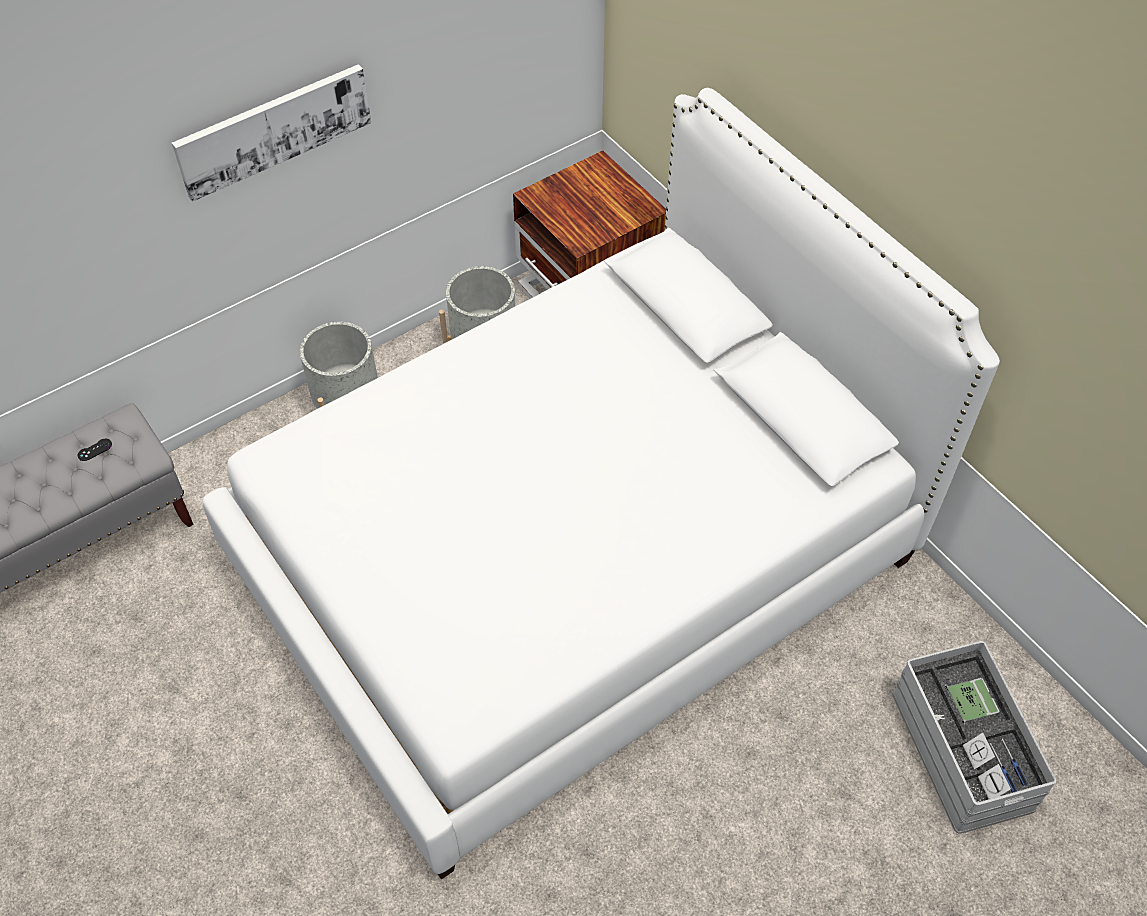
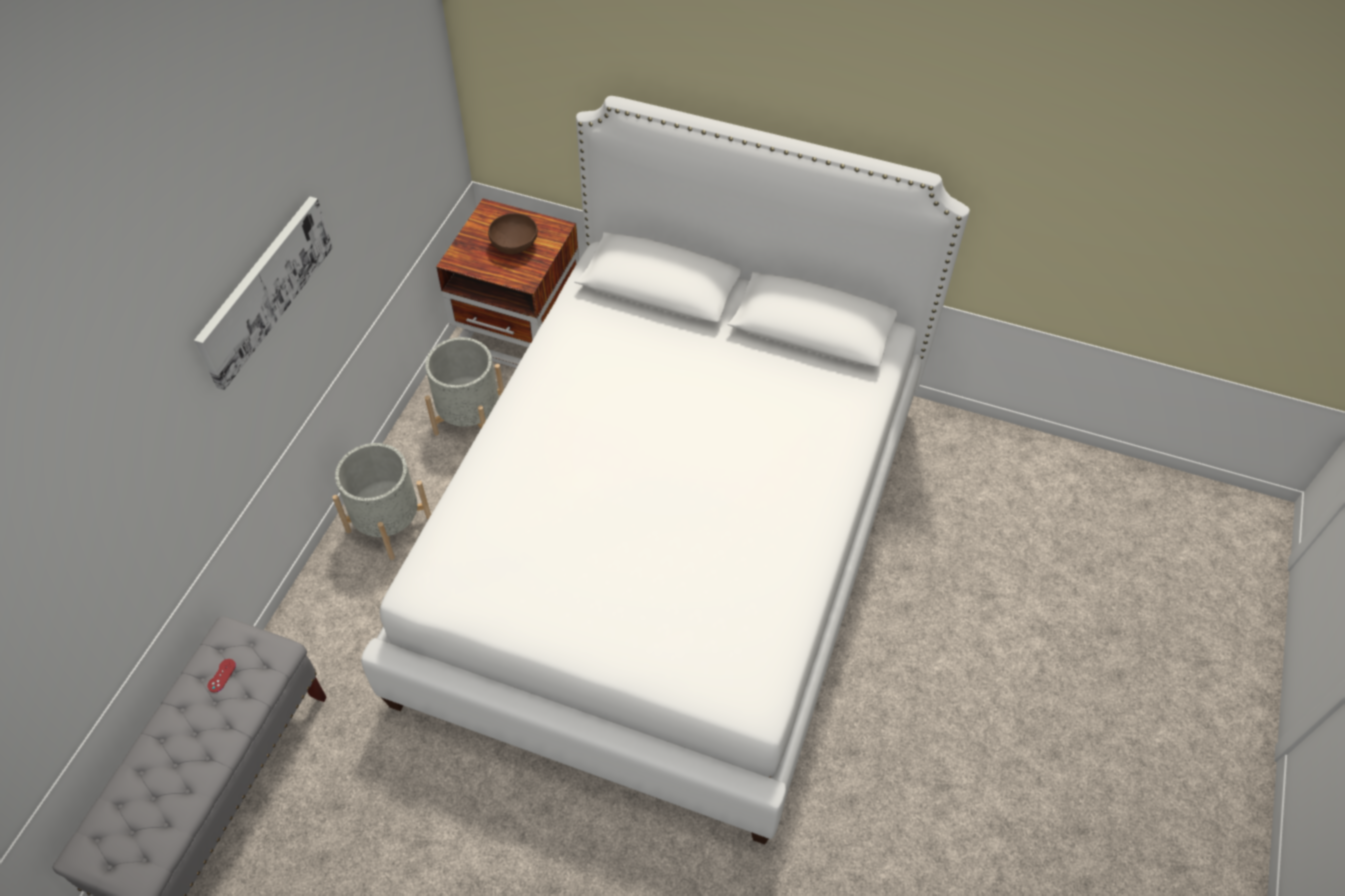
camera: 35 degrees left, 0 degrees up
black game controller [78,439,112,461] -> red game controller [208,659,236,692]
grey storage box [892,641,1056,834] -> none
none -> brown bowl [488,213,538,254]

